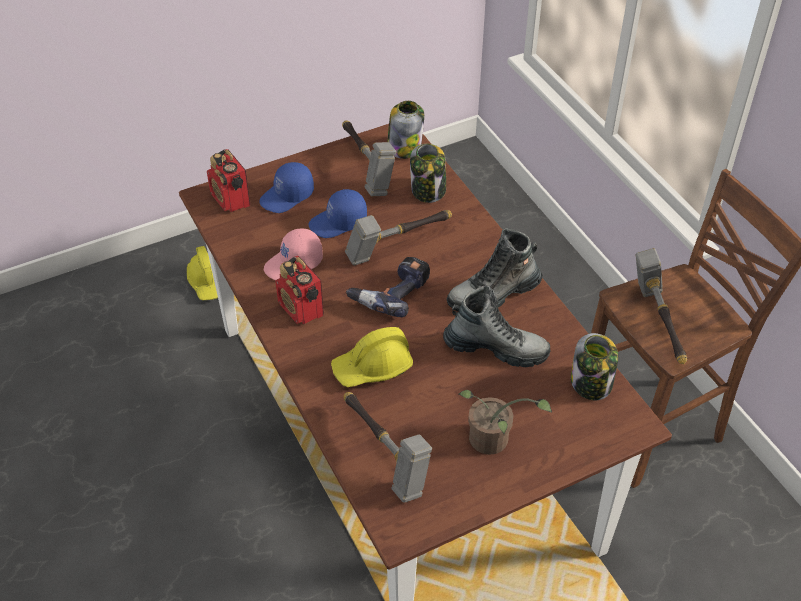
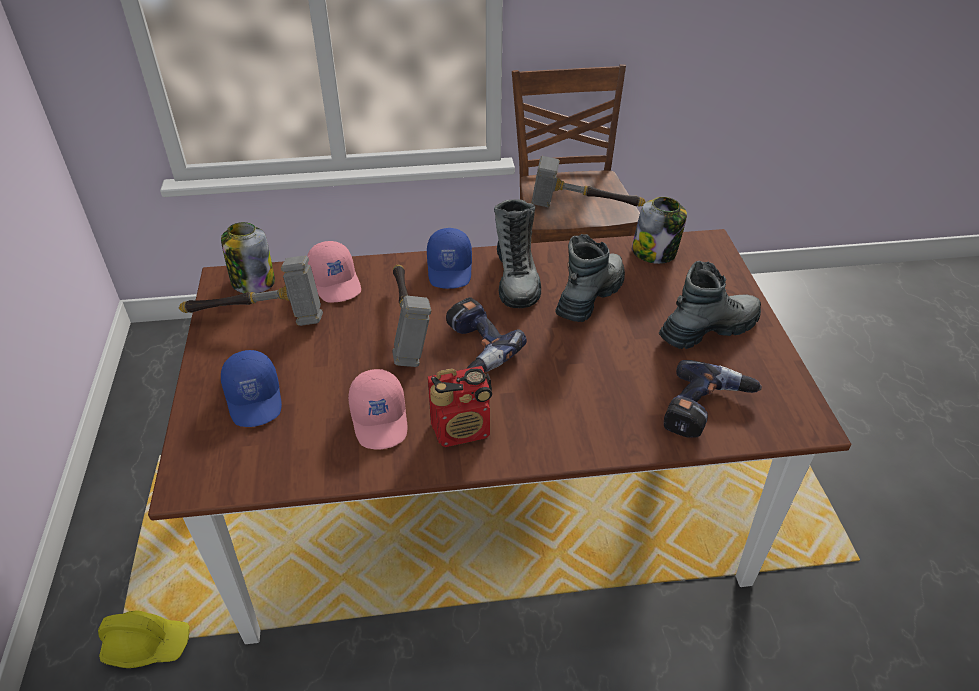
camera: 70 degrees left, 5 degrees down
radio [207,149,250,212] -> none
blue cap [309,189,367,238] -> blue cap moved to [427,228,472,289]
yellow hard hat [331,327,413,387] -> none
hammer [344,392,432,503] -> power drill [664,360,762,438]
jar [410,144,446,203] -> pink cap [307,241,361,303]
potted plant [458,390,552,455] -> boot [659,261,761,349]

